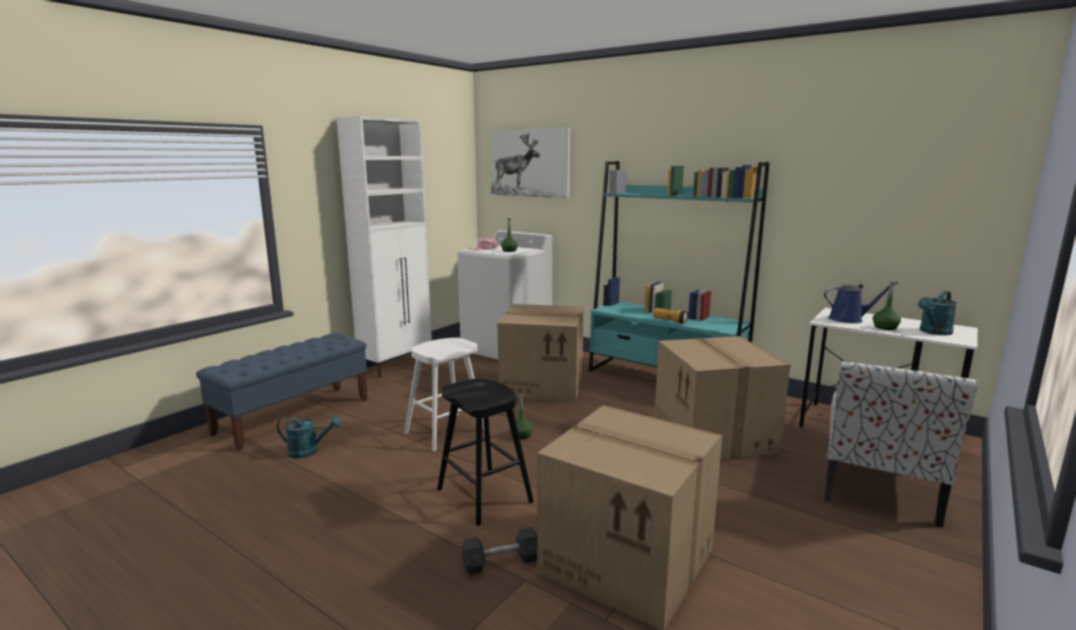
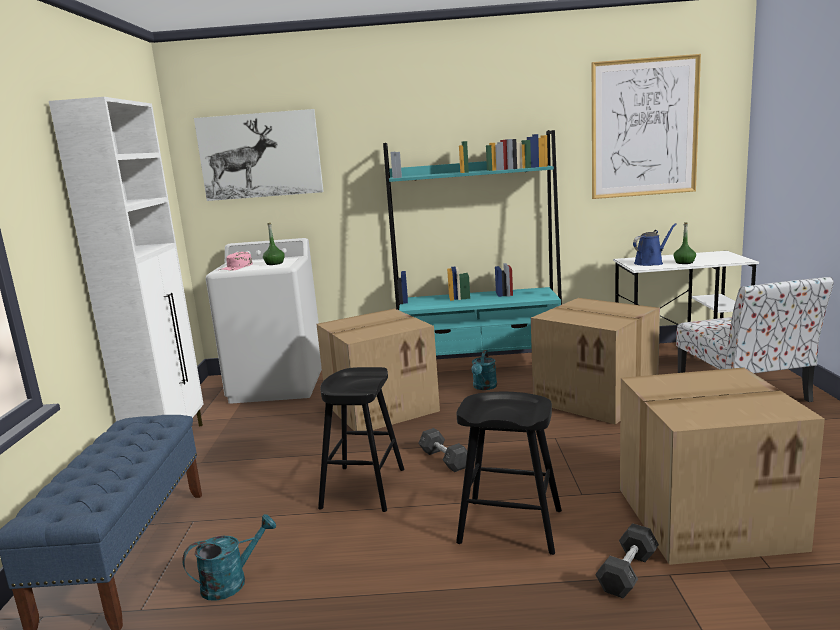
camera: 35 degrees left, 0 degrees up
white stool [404,338,484,451] -> black stool [318,367,404,512]
green bottle [510,394,533,439] -> grey dumbbell [418,428,467,472]
flashlight [653,308,688,324] -> none
turquoise watering can [918,291,957,335] -> turquoise watering can moved to [471,350,497,390]
none -> picture [592,54,701,199]

